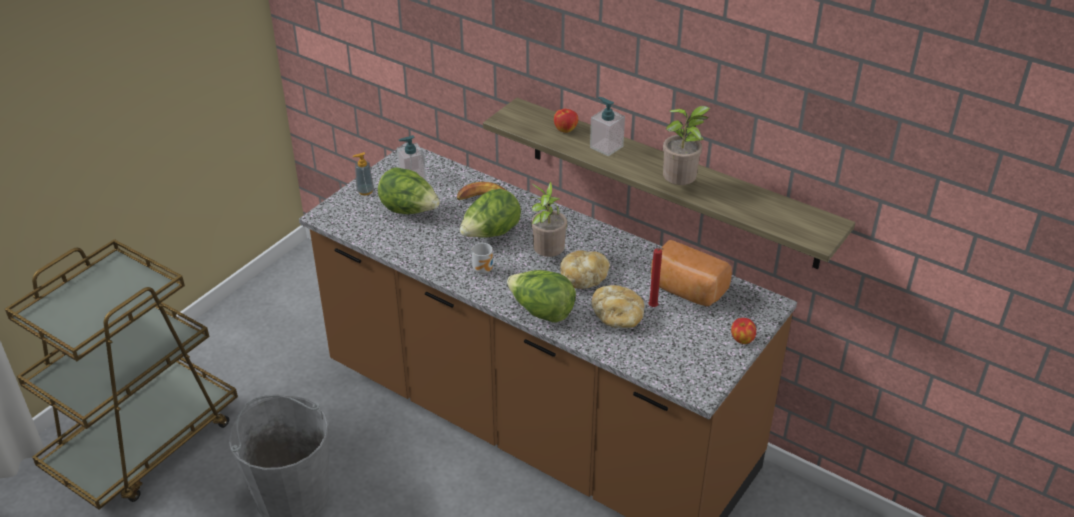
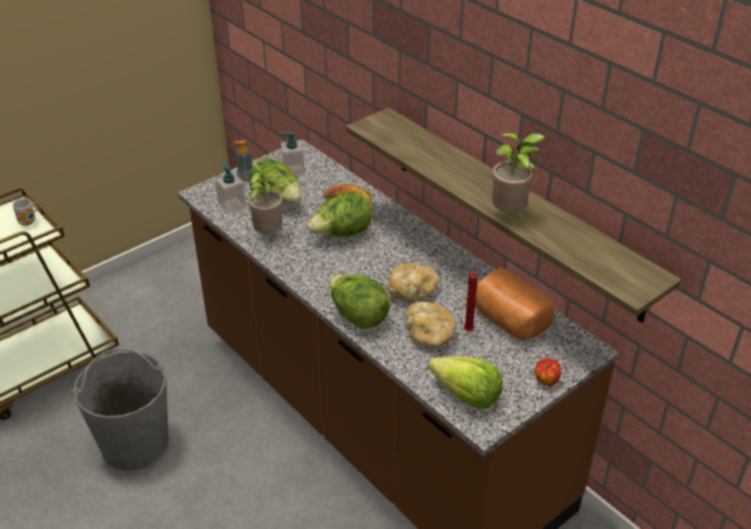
camera: 15 degrees right, 0 degrees up
mug [472,243,493,274] -> mug moved to [12,198,37,226]
potted plant [530,181,567,257] -> potted plant moved to [247,161,283,234]
apple [554,109,578,133] -> none
soap dispenser [590,97,625,156] -> soap dispenser moved to [215,162,246,214]
none -> lettuce [428,356,503,409]

